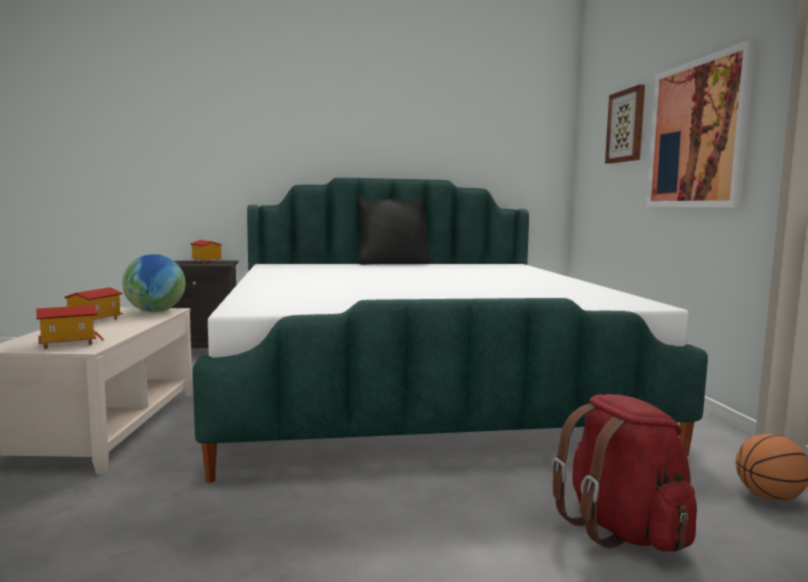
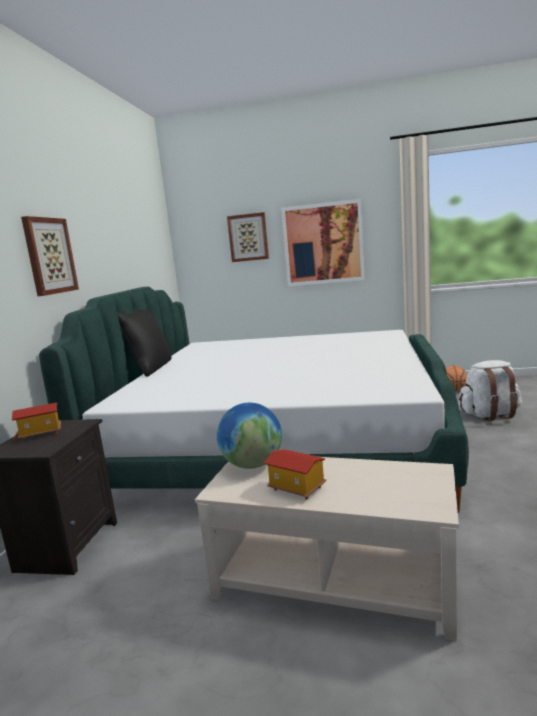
camera: 70 degrees left, 5 degrees up
toy house [36,305,104,349] -> none
red backpack [552,394,697,552] -> white backpack [459,360,522,421]
none -> picture [21,216,79,296]

